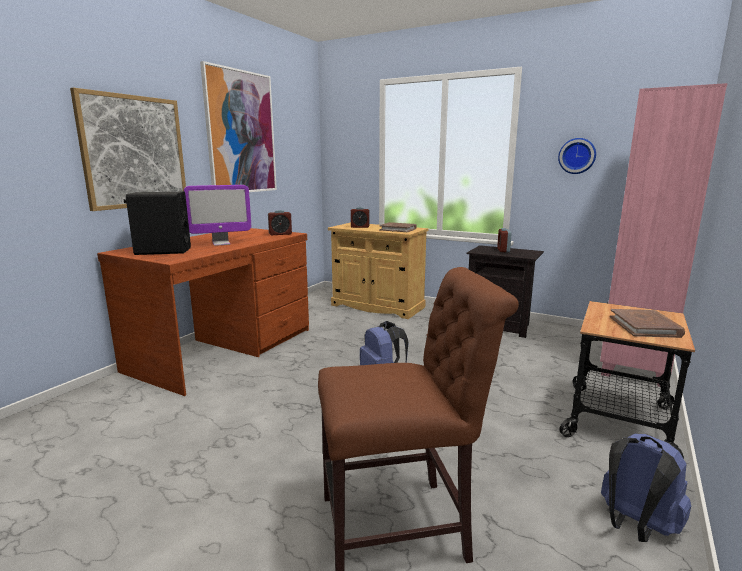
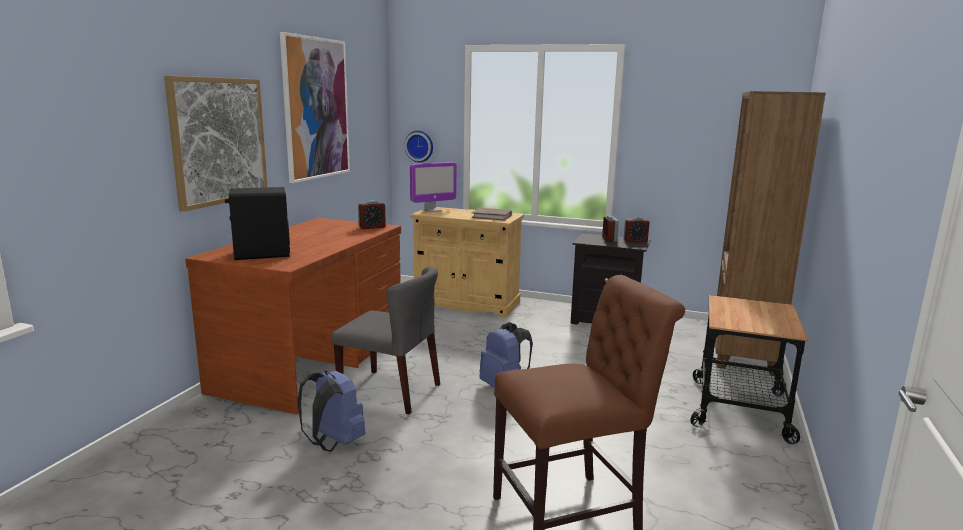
camera: 10 degrees left, 0 degrees up
monitor [184,185,251,246] -> monitor moved to [410,162,457,212]
alarm clock [351,207,370,228] -> alarm clock moved to [624,217,650,242]
wall clock [558,138,596,174] -> wall clock moved to [404,131,433,163]
pink bookcase [600,83,728,387] -> brown bookcase [715,91,826,376]
blue backpack [601,433,691,542] -> blue backpack moved to [297,371,366,452]
brown book [610,309,685,338] -> none
none -> grey chair [332,266,440,415]

